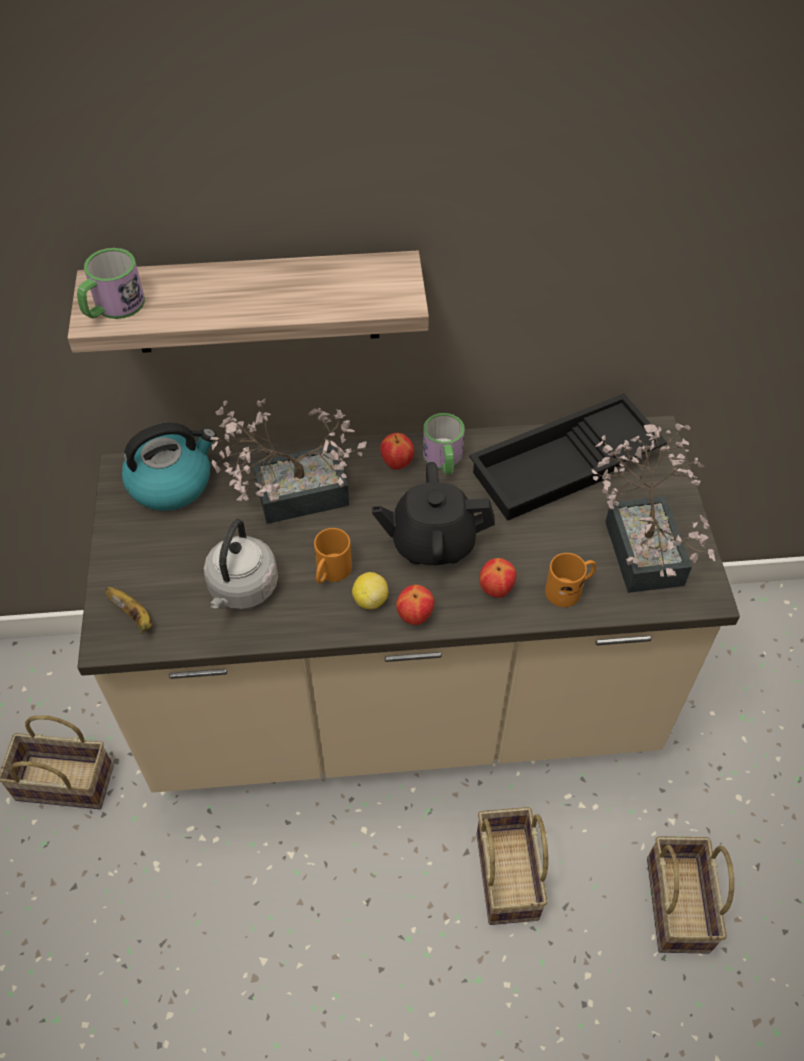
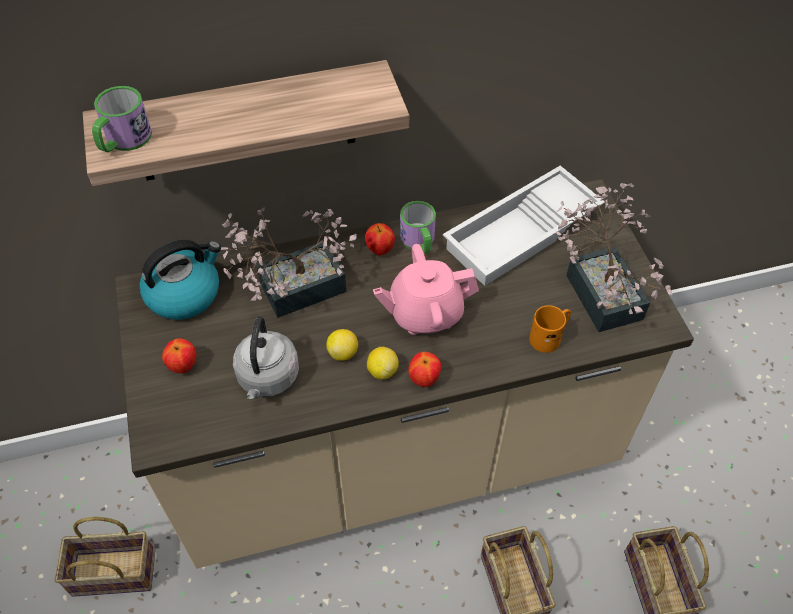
camera: 10 degrees left, 0 degrees up
banana [105,587,152,634] -> none
orange mug [314,528,352,584] -> lemon [326,329,358,361]
black teapot [372,462,495,565] -> pink teapot [373,244,479,335]
black tray [469,393,667,521] -> white tray [443,166,605,286]
apple [479,558,516,598] -> apple moved to [162,338,196,373]

